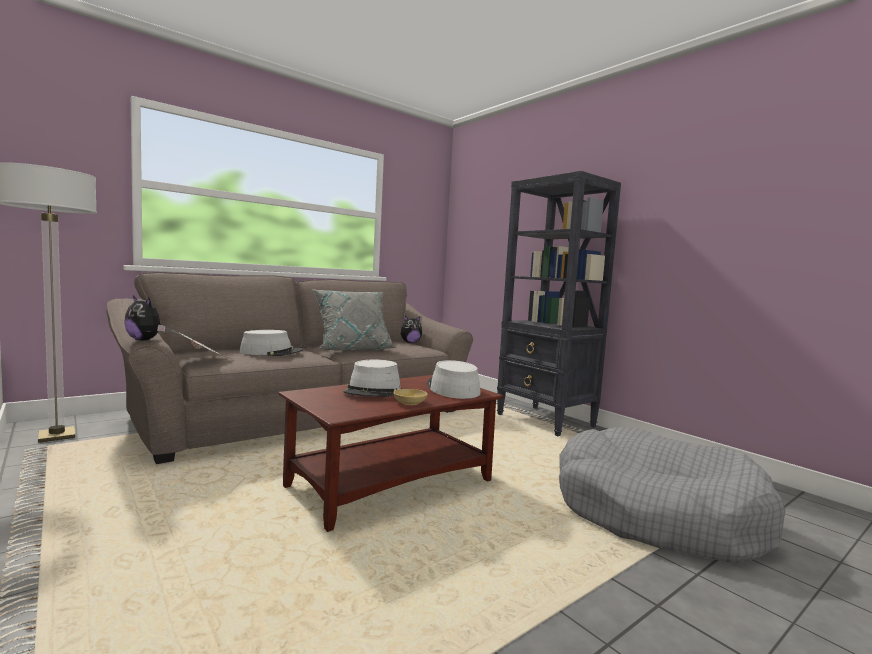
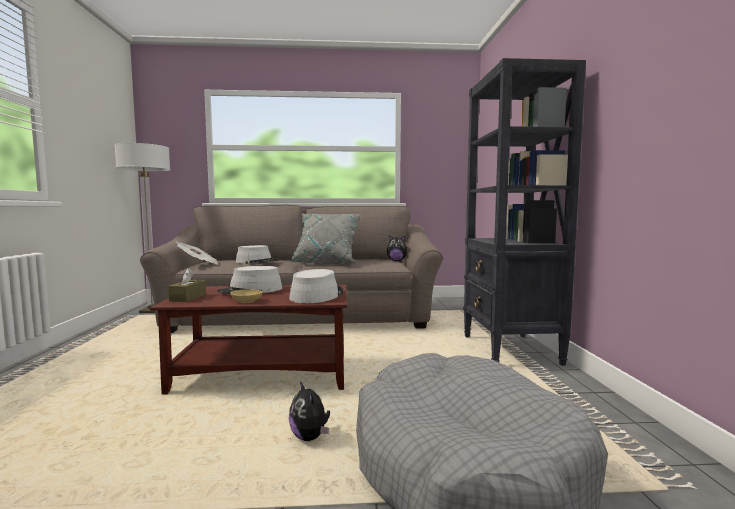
camera: 35 degrees right, 0 degrees up
plush toy [124,296,166,341] -> plush toy moved to [289,381,330,441]
none -> brown tissue box [168,268,206,302]

